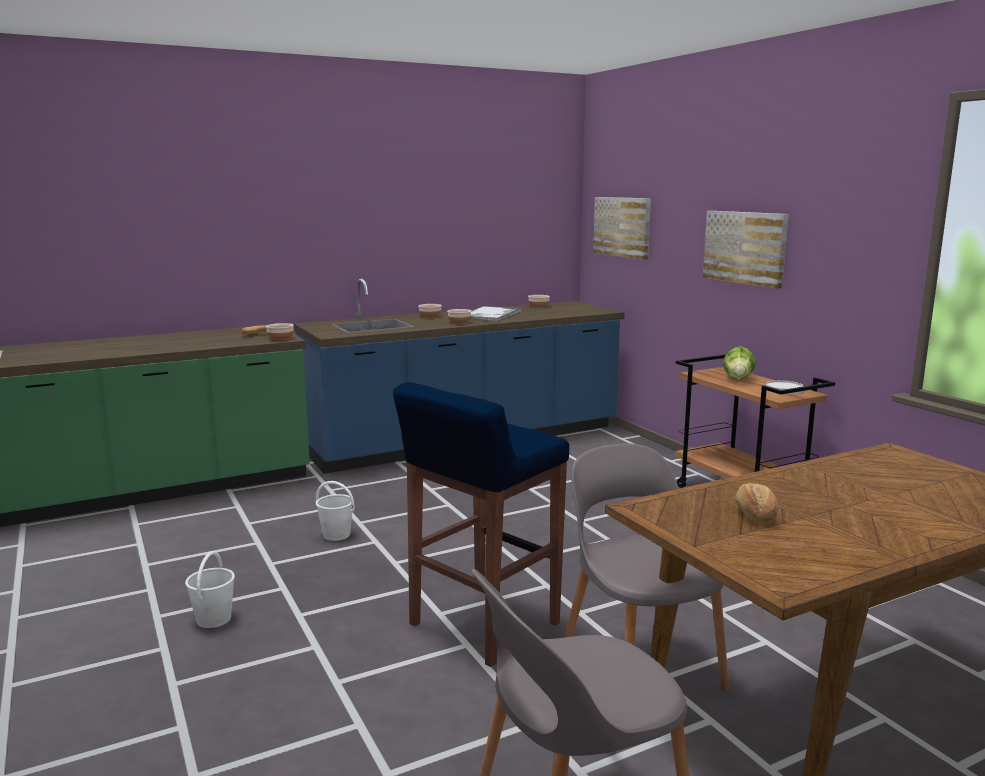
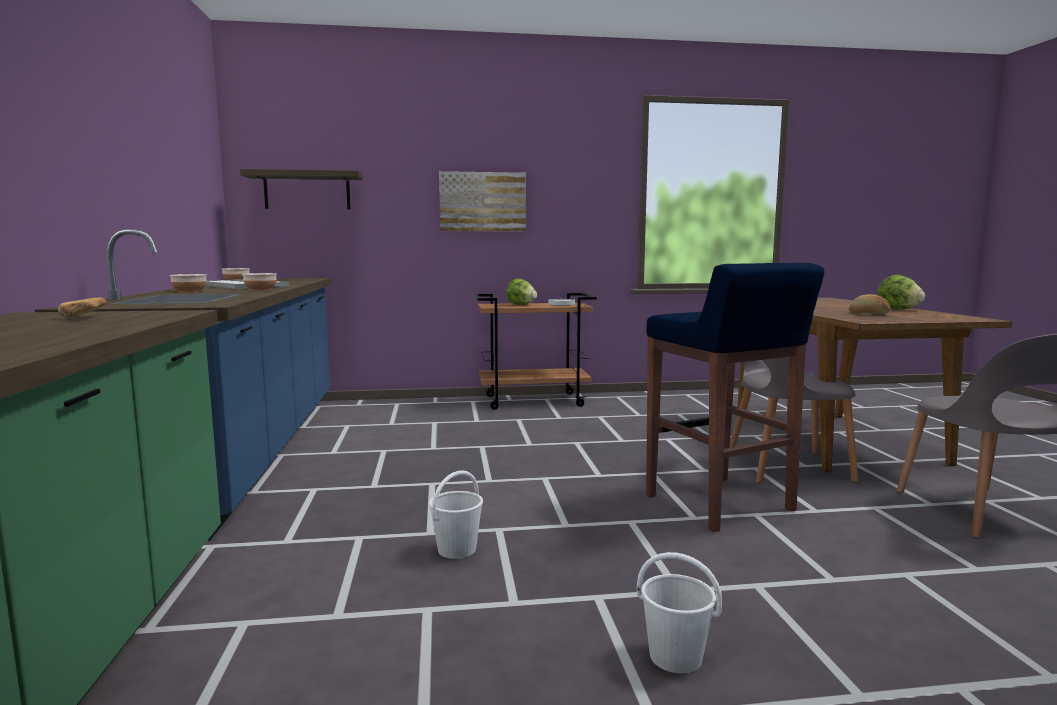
camera: 70 degrees left, 5 degrees down
bowl [266,323,294,340] -> none
picture [593,197,651,260] -> shelf [240,169,363,209]
none -> lettuce [877,275,925,309]

